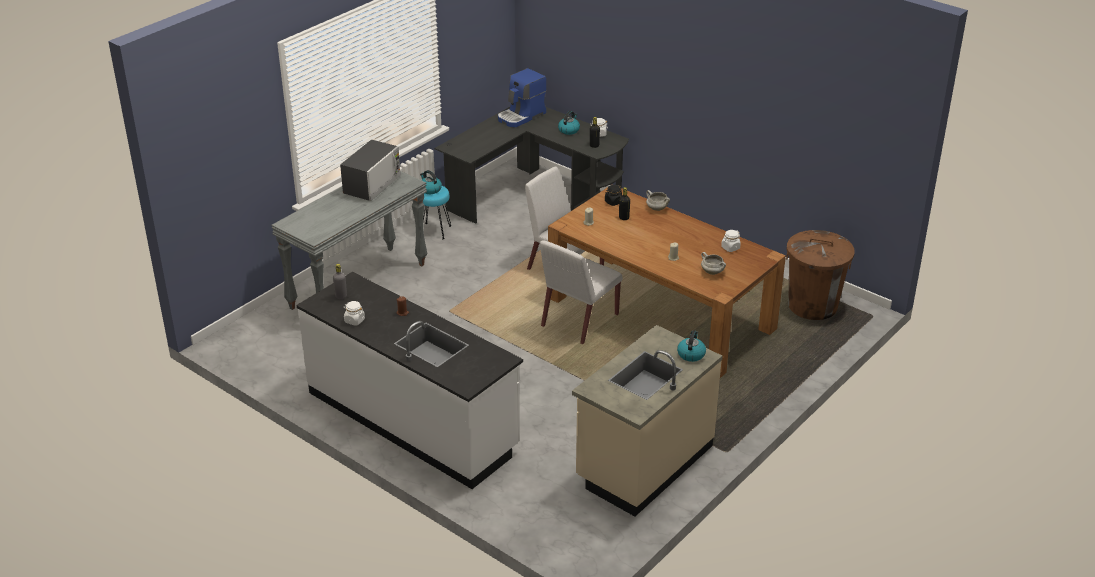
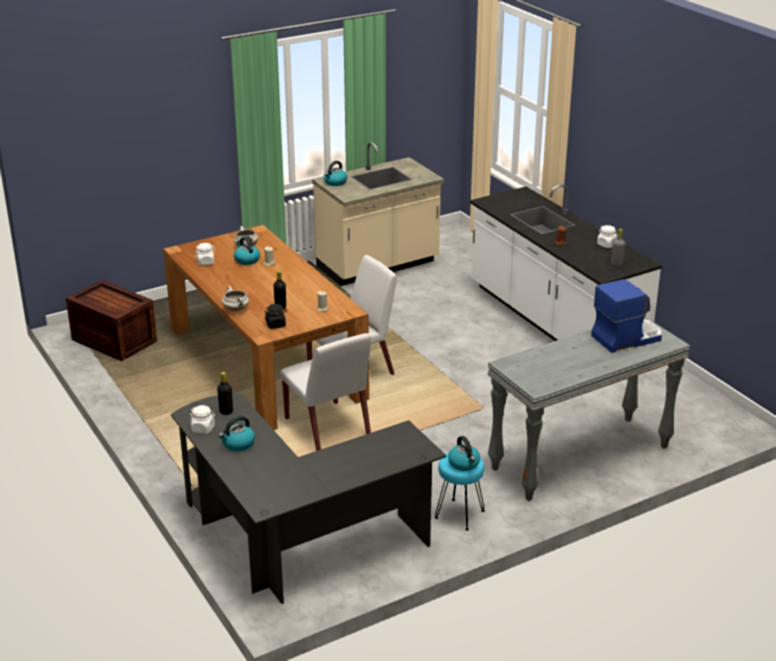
camera: 160 degrees left, 5 degrees down
microwave [340,139,401,201] -> none
coffee machine [498,68,546,127] -> coffee machine moved to [591,279,662,353]
brown trash can [786,230,855,320] -> crate [66,280,157,361]
none -> kettle [234,237,260,265]

